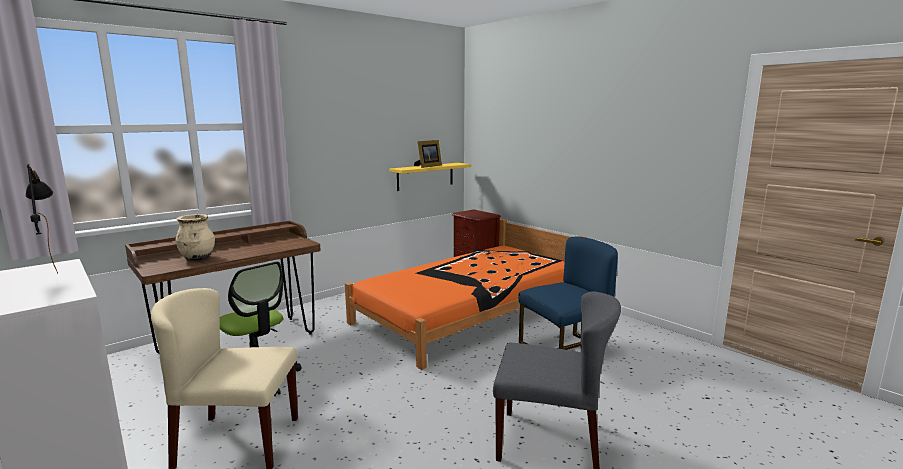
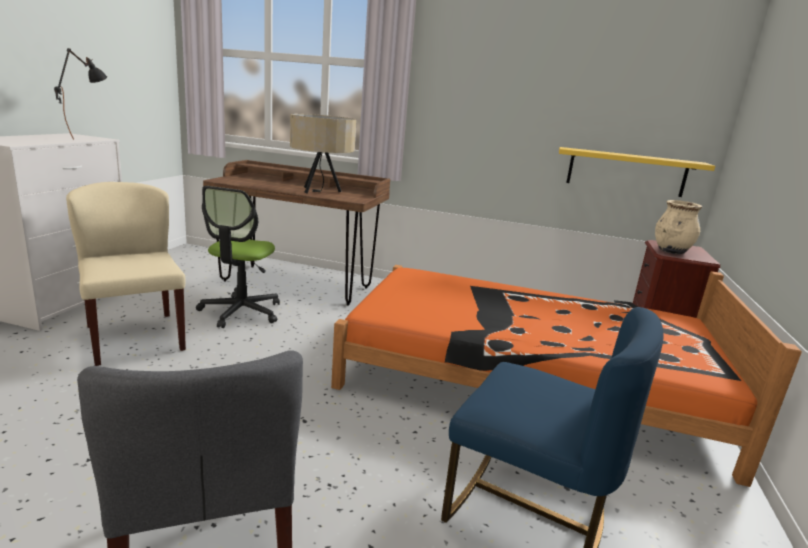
camera: 55 degrees right, 5 degrees up
beige vase [175,214,215,261] -> beige vase moved to [655,200,702,254]
picture frame [414,140,442,168] -> none
none -> beige table lamp [290,114,357,194]

